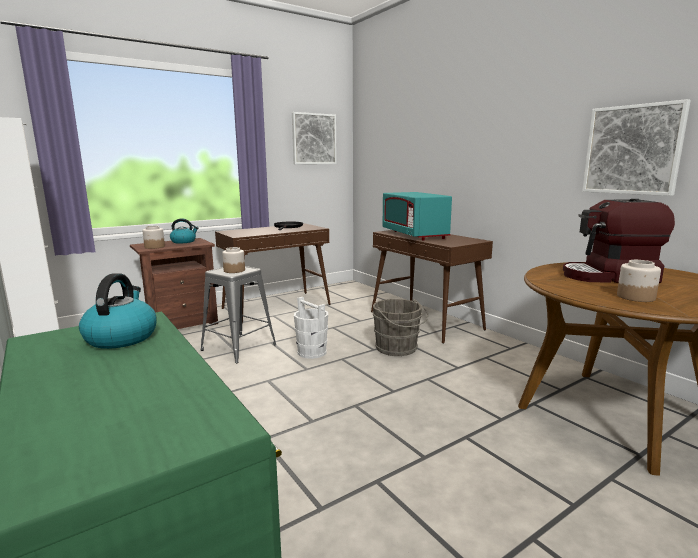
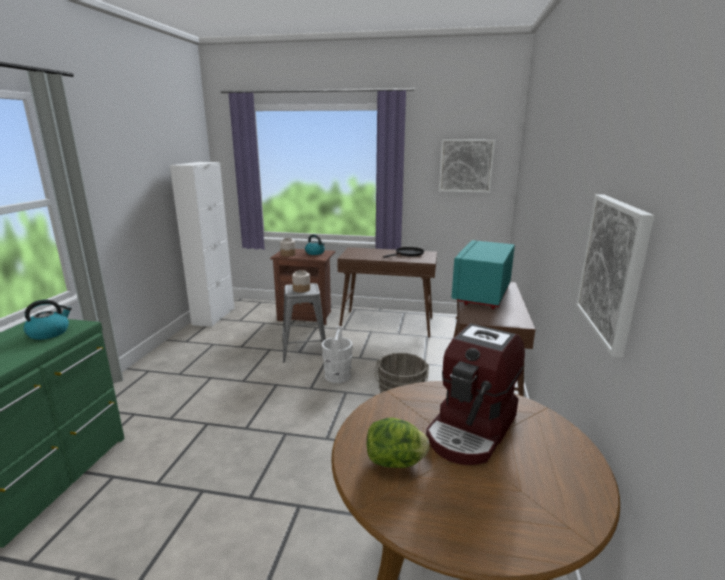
camera: 45 degrees right, 5 degrees up
coffee machine [563,199,675,283] -> coffee machine turned 105 degrees counterclockwise [426,323,525,465]
jar [617,260,661,302] -> lettuce [367,418,430,468]

